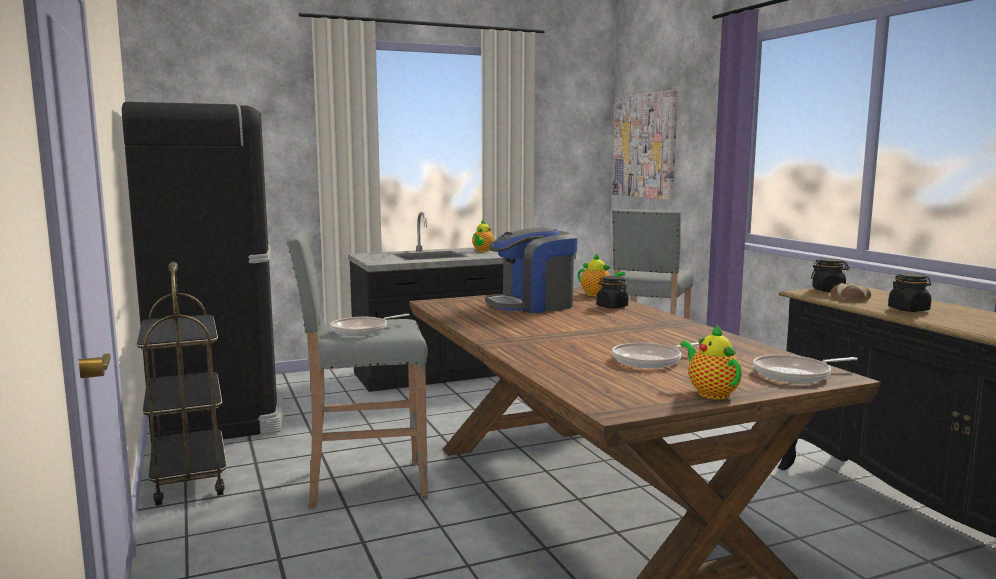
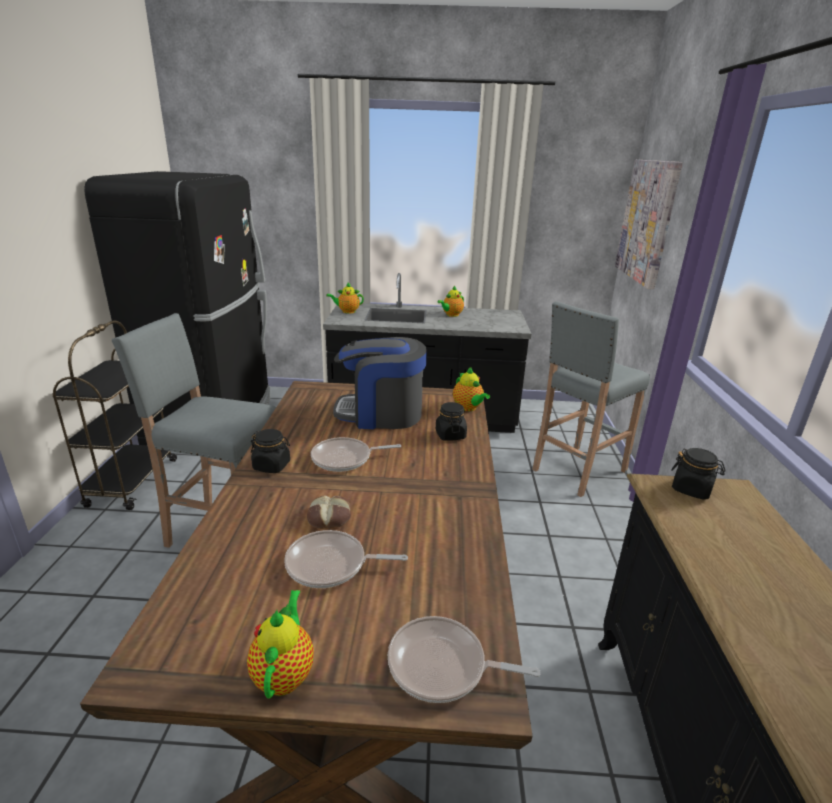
camera: 25 degrees right, 15 degrees up
frying pan [330,314,410,336] -> frying pan moved to [311,437,401,472]
bread [830,283,871,301] -> bread moved to [307,495,351,529]
black jar [888,273,931,312] -> black jar moved to [251,429,290,473]
none -> teapot [326,283,364,314]

